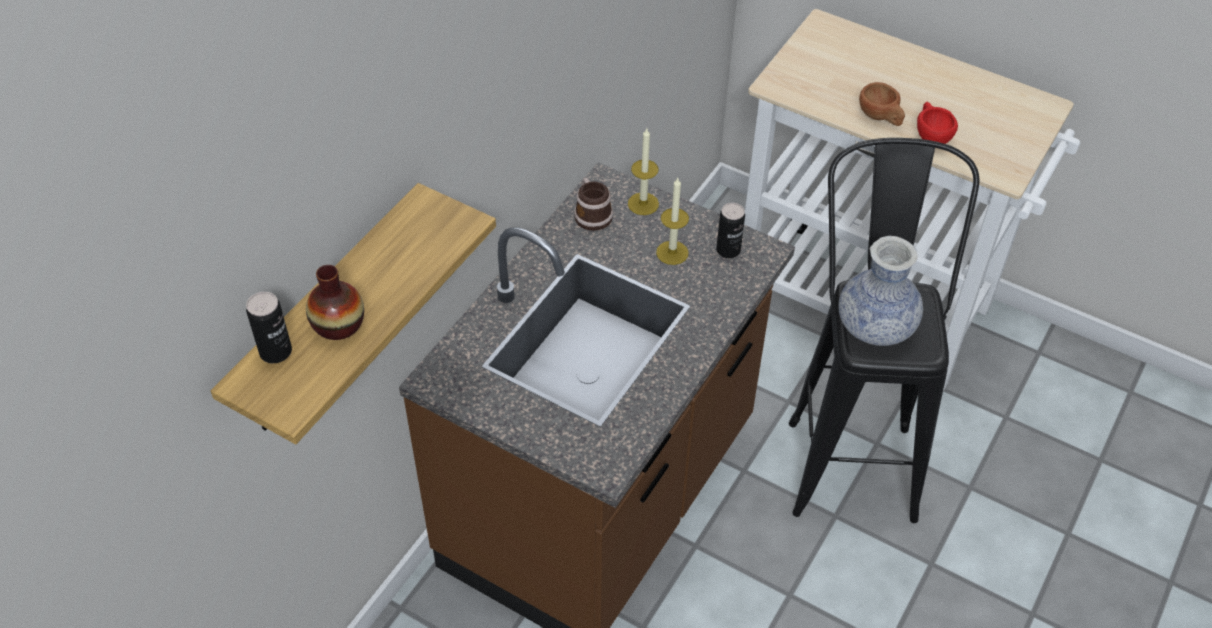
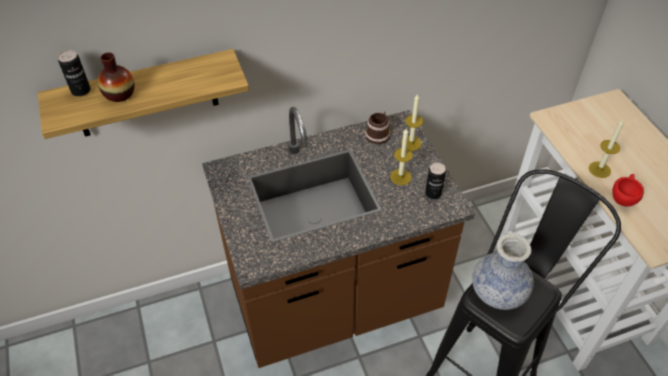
camera: 40 degrees right, 0 degrees up
brown cup [859,82,905,126] -> candle [589,119,624,178]

